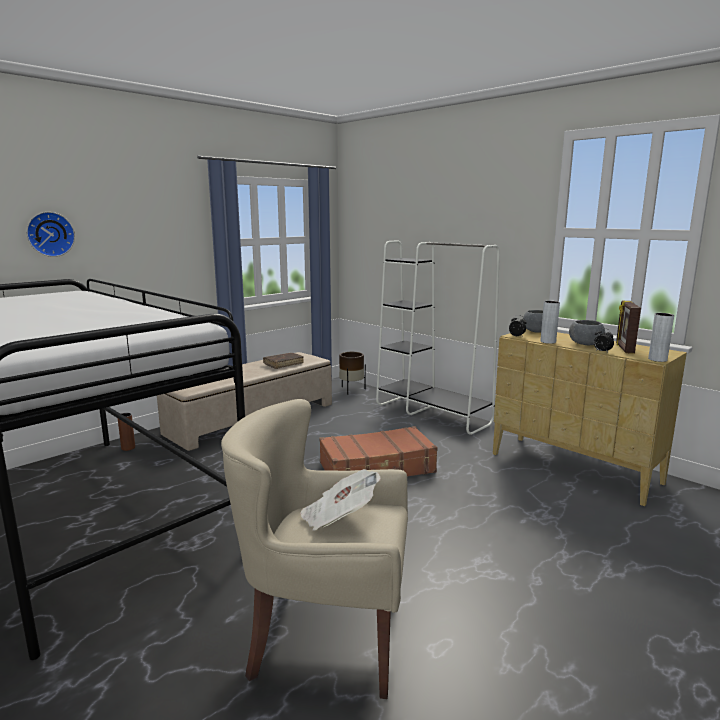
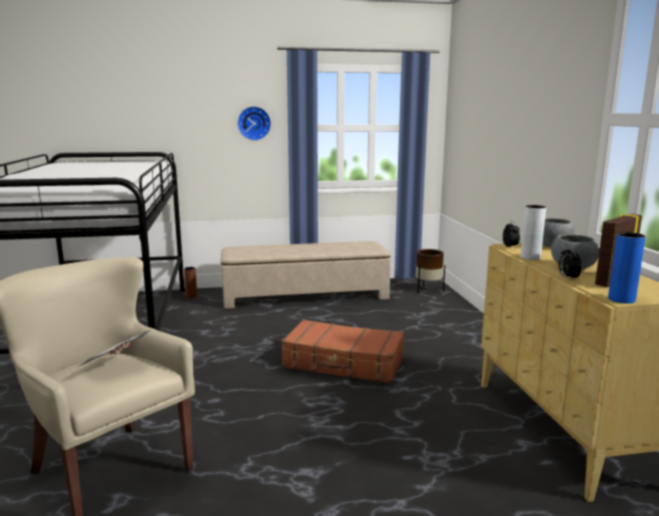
camera: 35 degrees right, 0 degrees up
wall clock [26,212,75,257] -> wall clock moved to [237,106,271,141]
brown book [263,353,304,369] -> none
black clothes rack [376,240,500,435] -> none
grey vase [648,313,674,362] -> blue vase [608,232,646,304]

